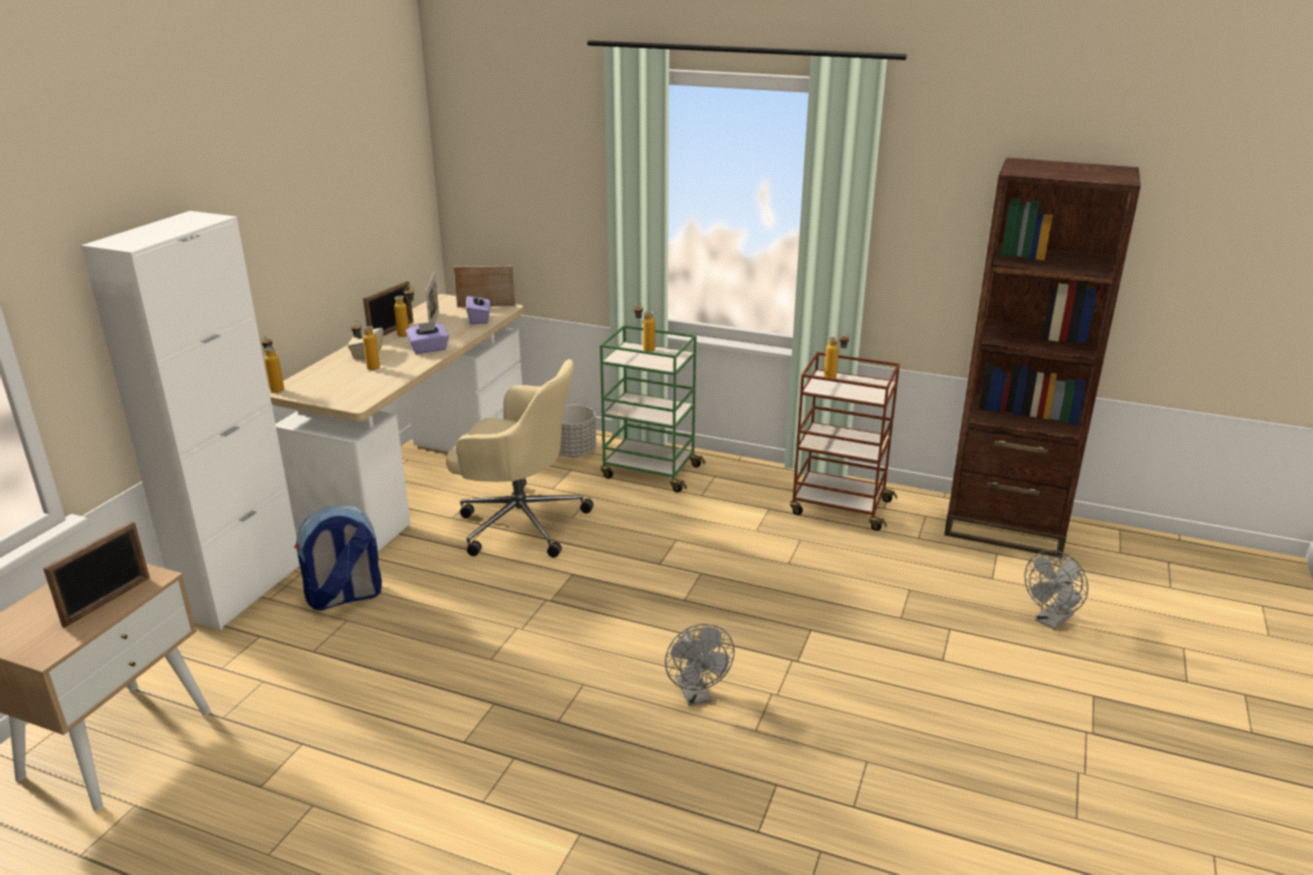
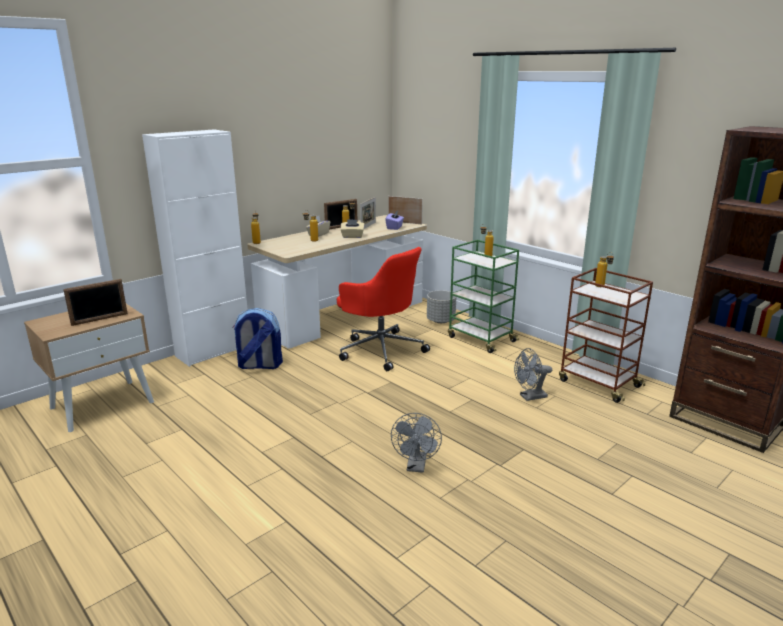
camera: 25 degrees right, 5 degrees down
purple tissue box [406,322,449,354] -> beige tissue box [340,219,365,238]
beige office chair [446,359,594,558] -> red office chair [337,247,430,371]
grey fan [1025,550,1088,630] -> grey fan moved to [514,348,552,401]

